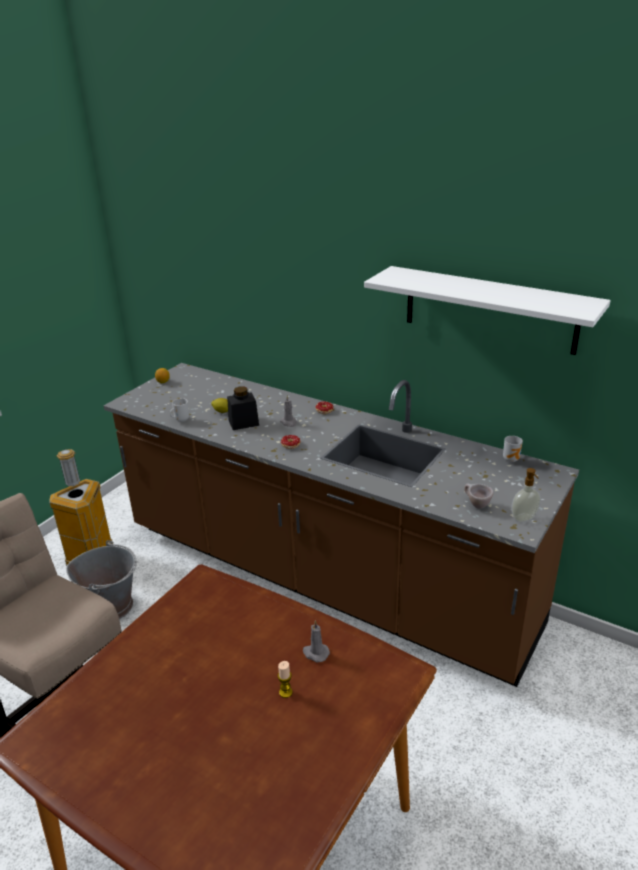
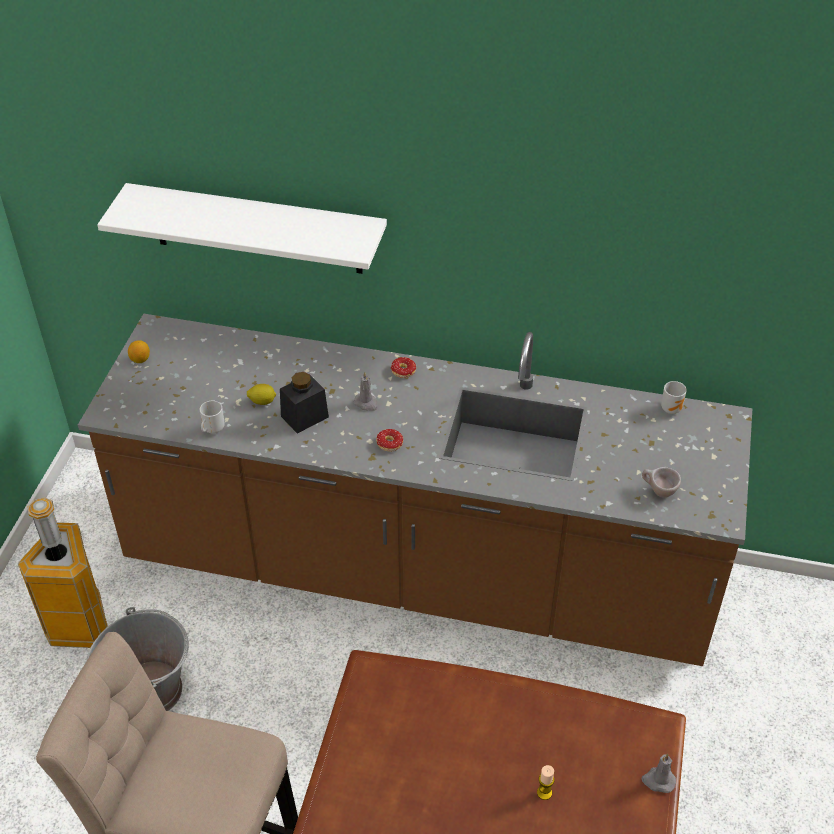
camera: 20 degrees left, 15 degrees up
grey candle [303,620,330,662] -> grey candle moved to [641,753,676,793]
white shelf [364,266,610,355] -> white shelf moved to [97,183,387,274]
soap dispenser [512,468,541,522] -> none

